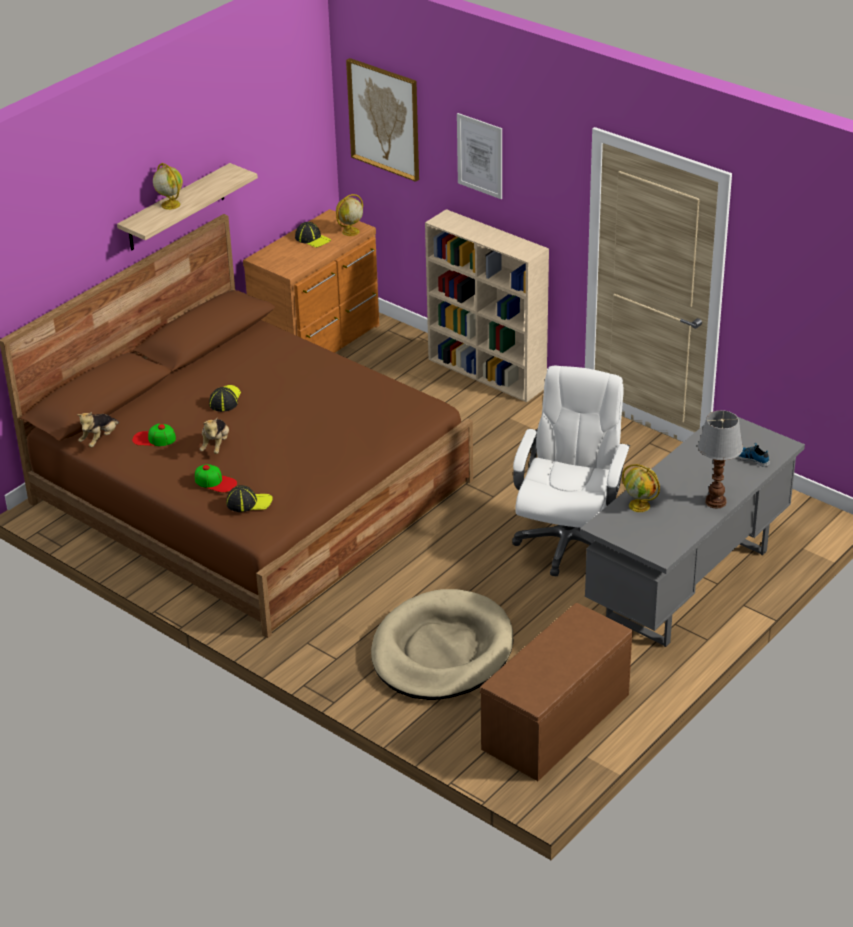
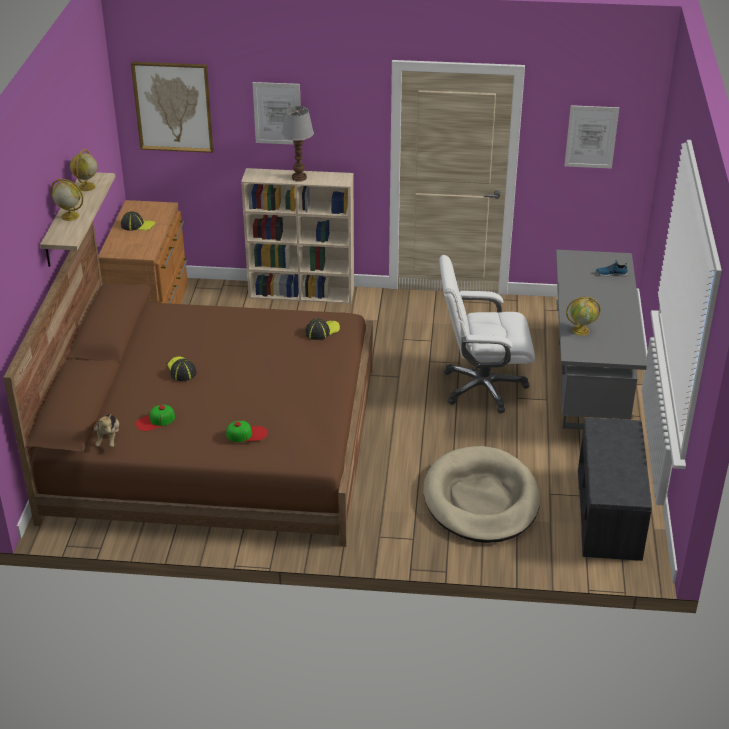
camera: 35 degrees left, 0 degrees up
plush toy [200,418,229,454] -> none
cap [226,485,273,512] -> cap moved to [305,318,340,340]
globe [336,194,363,236] -> globe moved to [70,149,97,191]
brown bench [480,603,633,781] -> grey bench [578,418,652,561]
white office chair [512,366,630,577] -> white office chair turned 75 degrees counterclockwise [439,255,535,413]
table lamp [698,410,743,508] -> table lamp moved to [281,106,314,182]
none -> picture [564,105,619,169]

